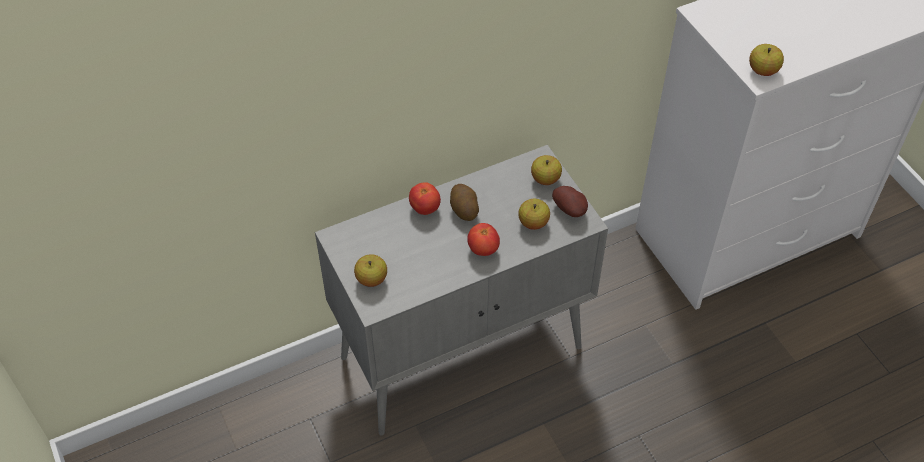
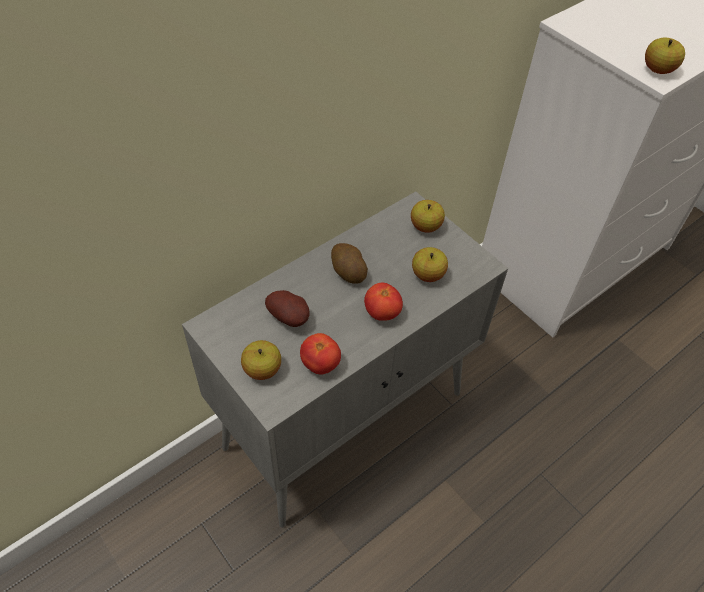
camera: 15 degrees left, 0 degrees up
tomato [409,182,441,215] -> tomato moved to [300,333,341,375]
potato [552,186,588,217] -> potato moved to [265,290,310,327]

